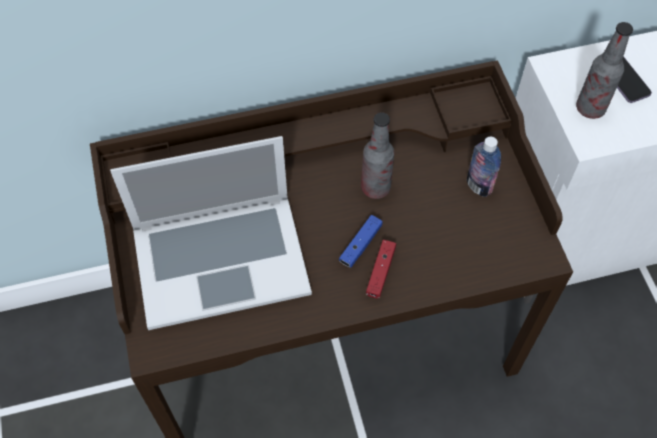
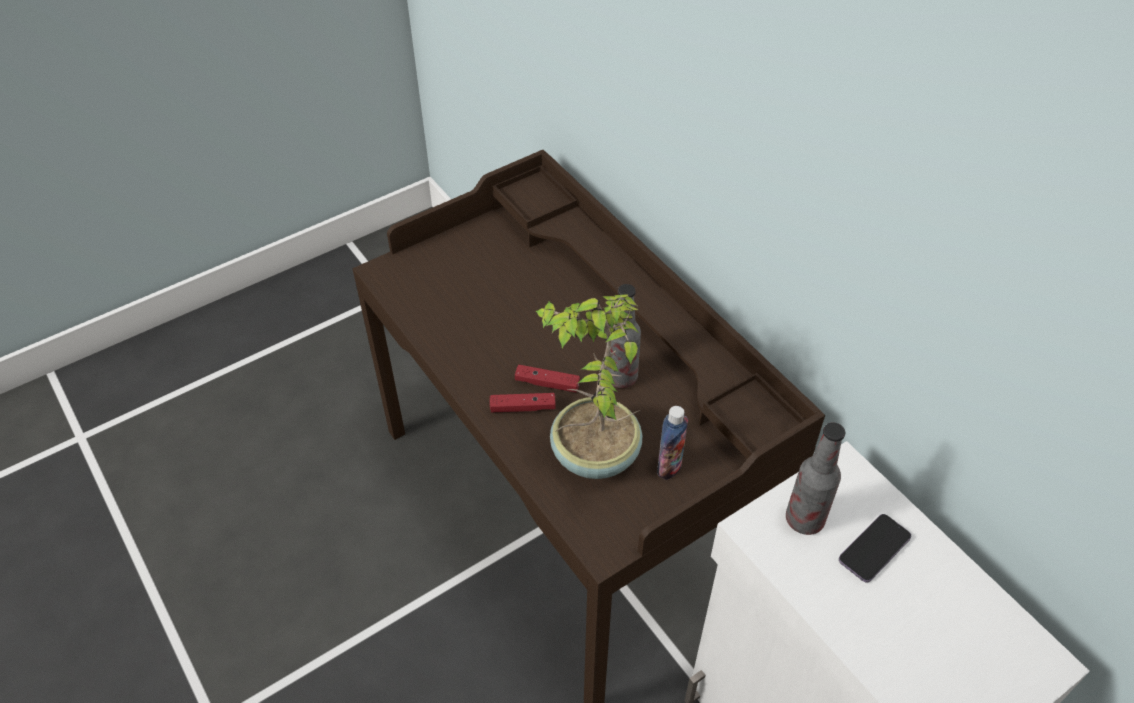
camera: 70 degrees right, 10 degrees down
laptop [110,136,312,330] -> none
blue game controller [339,215,383,267] -> red game controller [515,365,580,392]
none -> potted plant [536,294,643,479]

